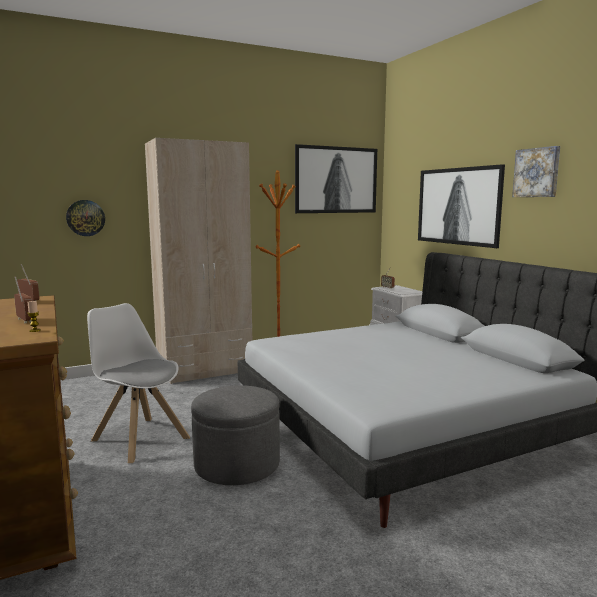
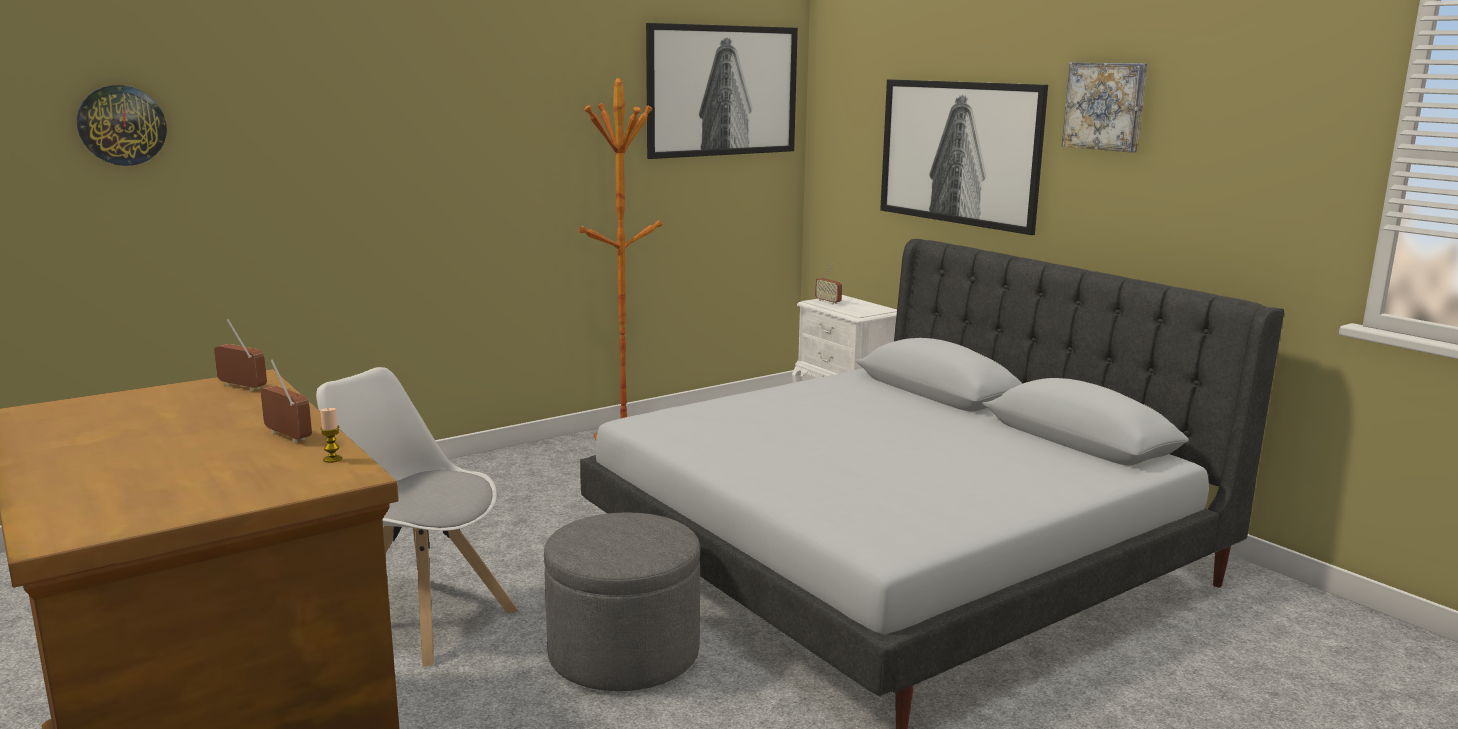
camera: 10 degrees left, 5 degrees up
wall clock [66,200,105,236] -> wall clock moved to [77,85,167,166]
beige wardrobe [145,138,252,384] -> none

